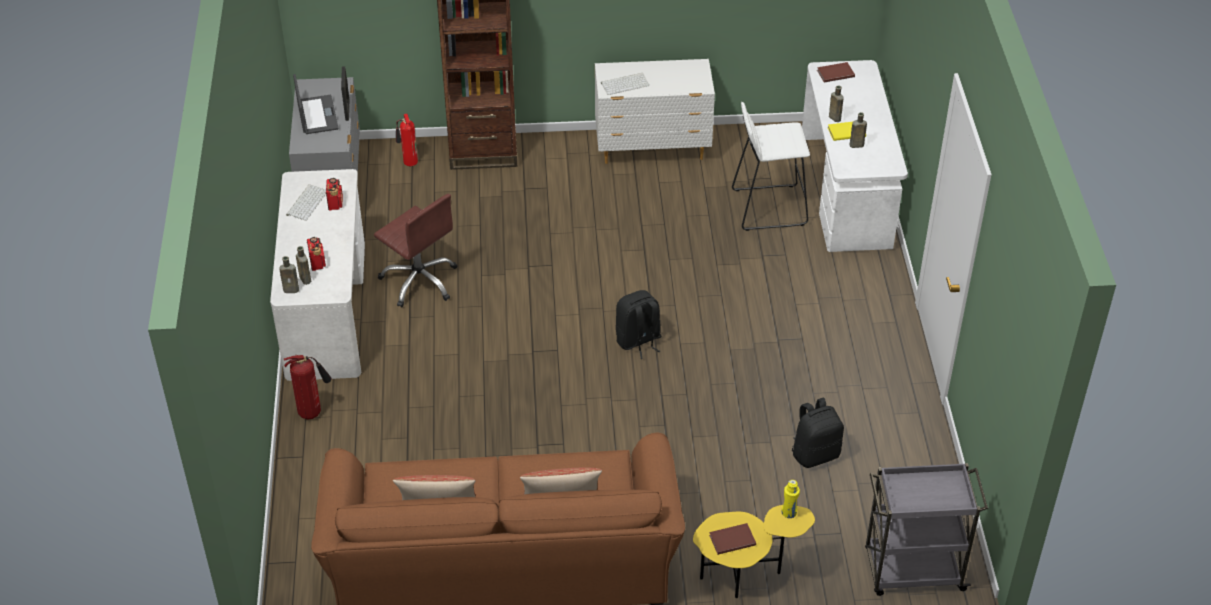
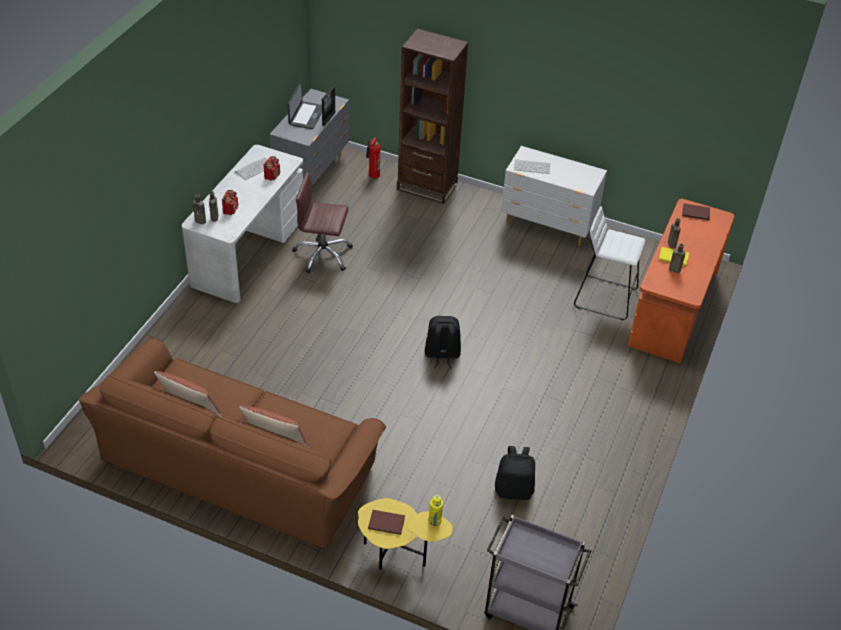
camera: 25 degrees right, 0 degrees up
fire extinguisher [284,354,332,420] -> none
brown office chair [374,194,457,307] -> brown office chair turned 120 degrees clockwise [292,172,353,273]
white desk [802,60,908,252] -> orange desk [628,199,735,363]

